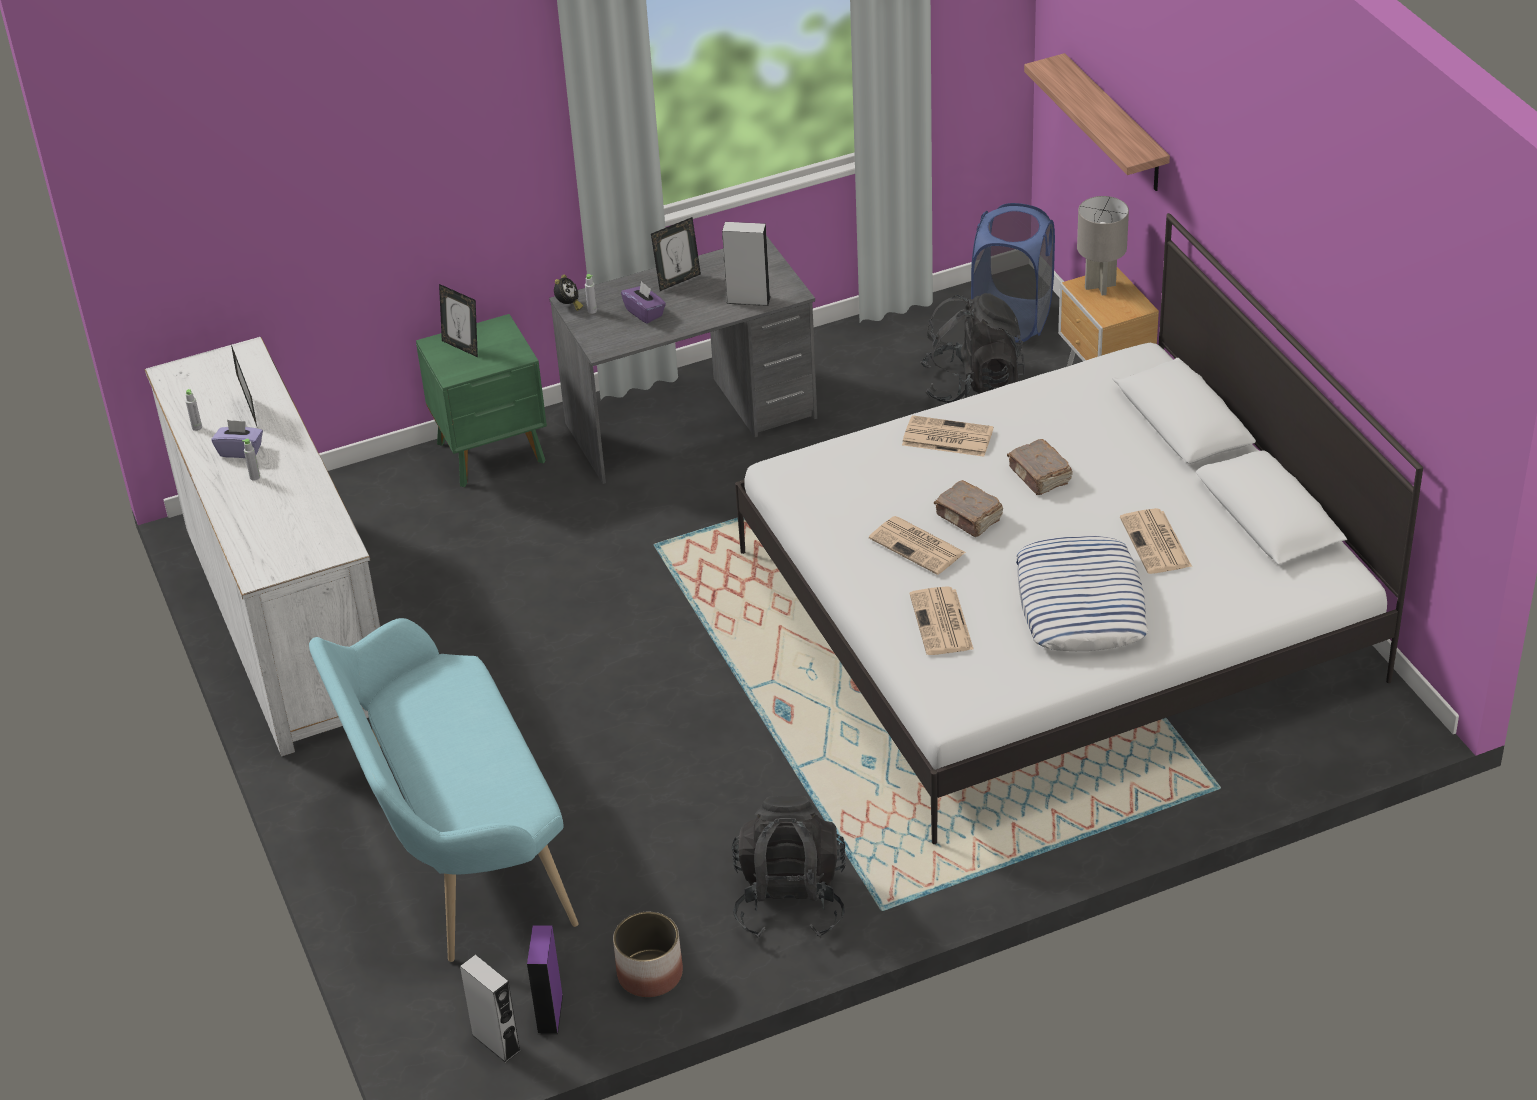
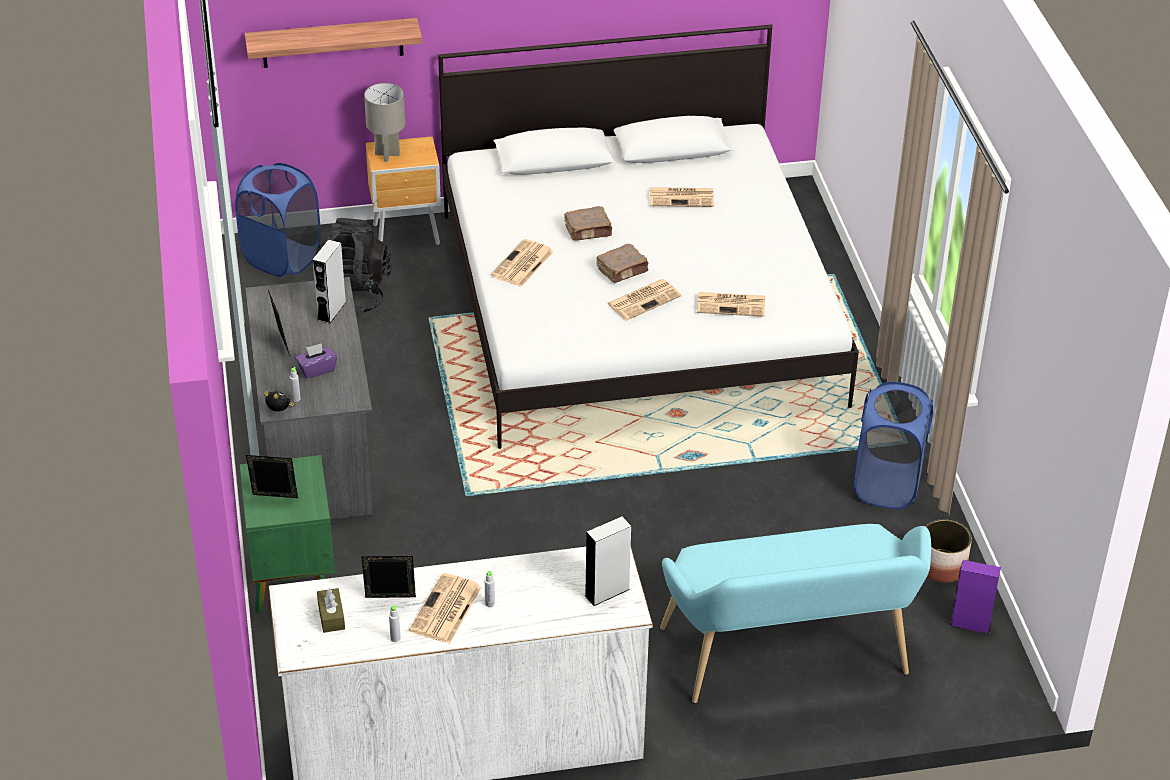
camera: 80 degrees left, 0 degrees up
purple tissue box [212,420,263,458] -> newspaper [409,573,482,644]
picture frame [439,284,478,357] -> picture frame turned 135 degrees counterclockwise [246,455,298,498]
grey speaker [460,955,521,1063] -> grey speaker moved to [585,516,631,606]
black backpack [732,796,846,938] -> blue laundry basket [854,382,933,509]
pillow [1016,536,1148,651] -> none
none -> brown tissue box [317,588,345,633]

